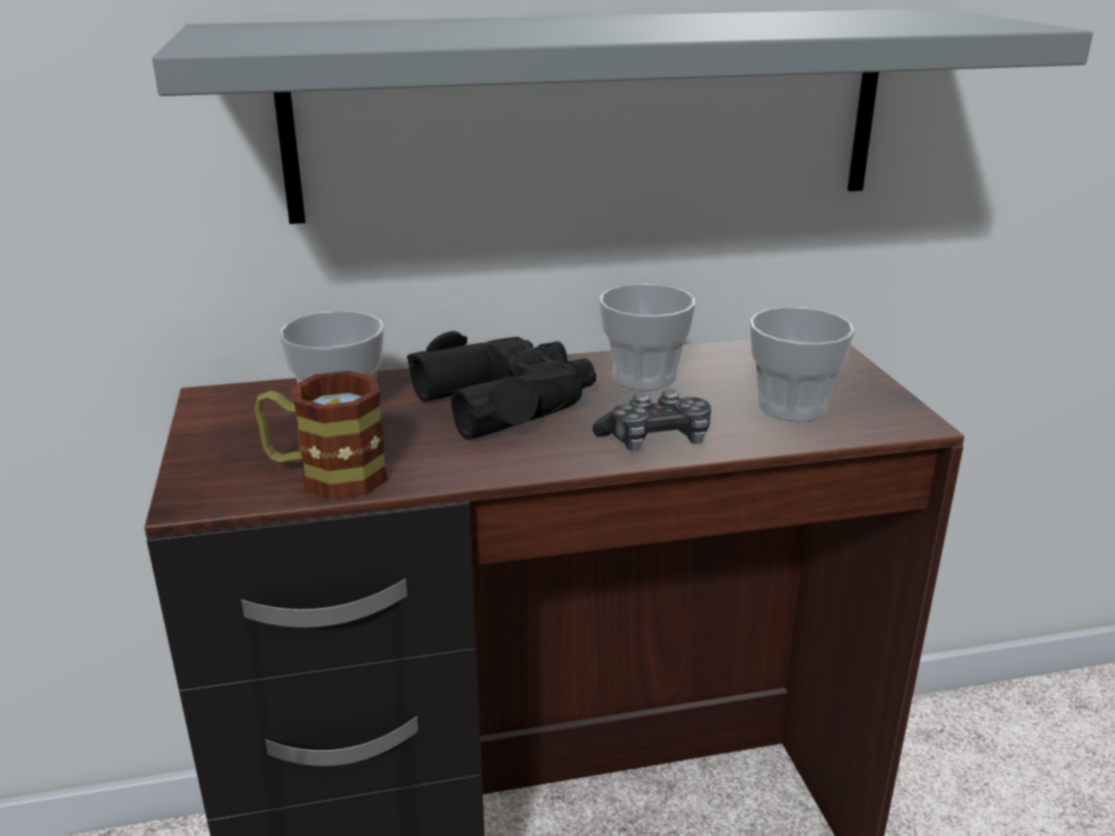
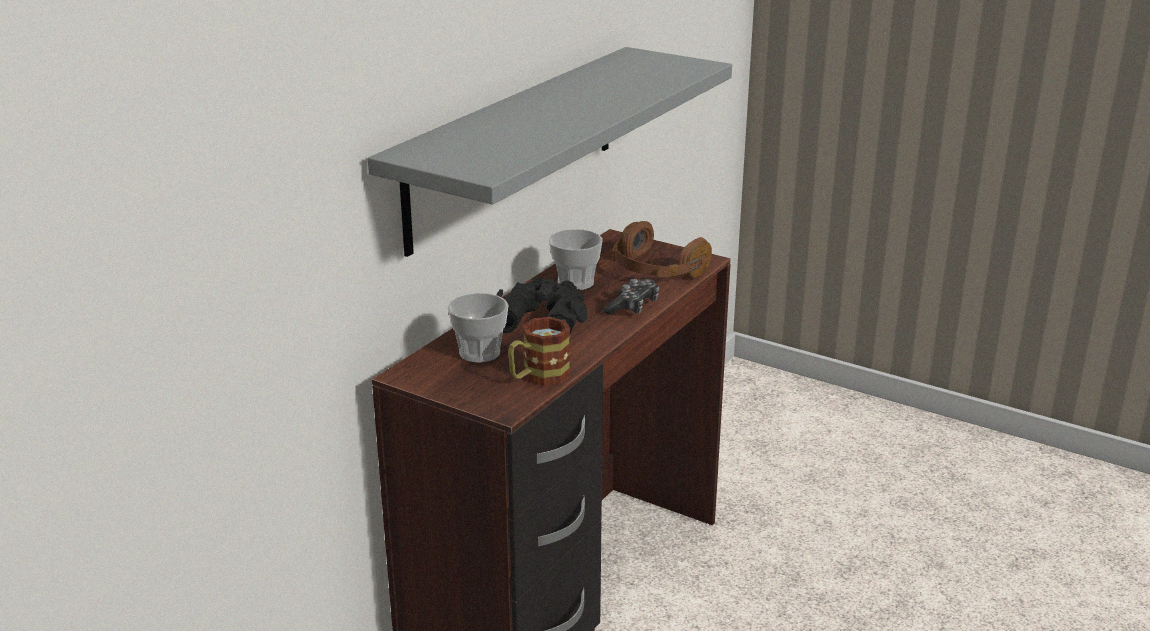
camera: 45 degrees left, 0 degrees up
cup [750,307,855,421] -> brown headphones [612,221,712,278]

